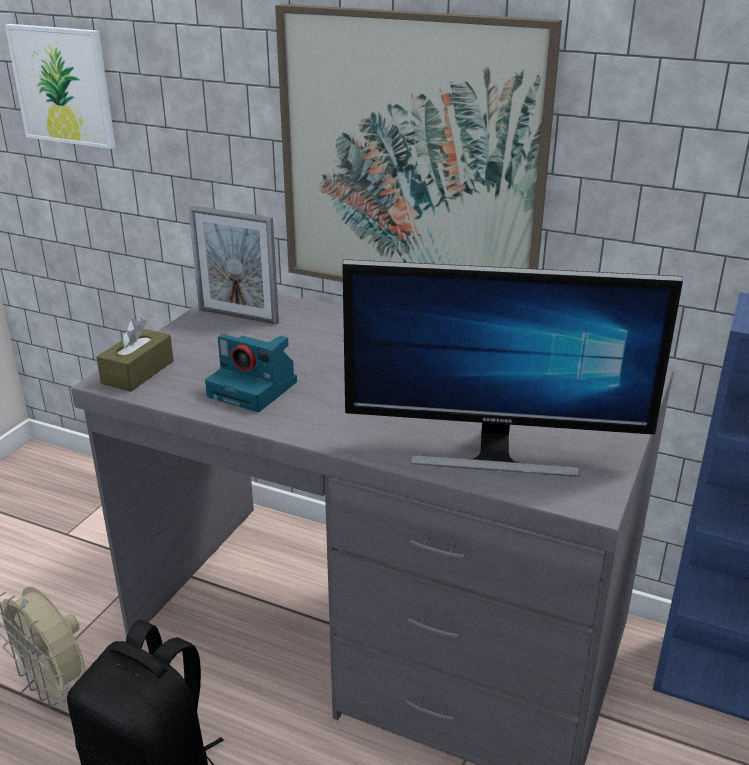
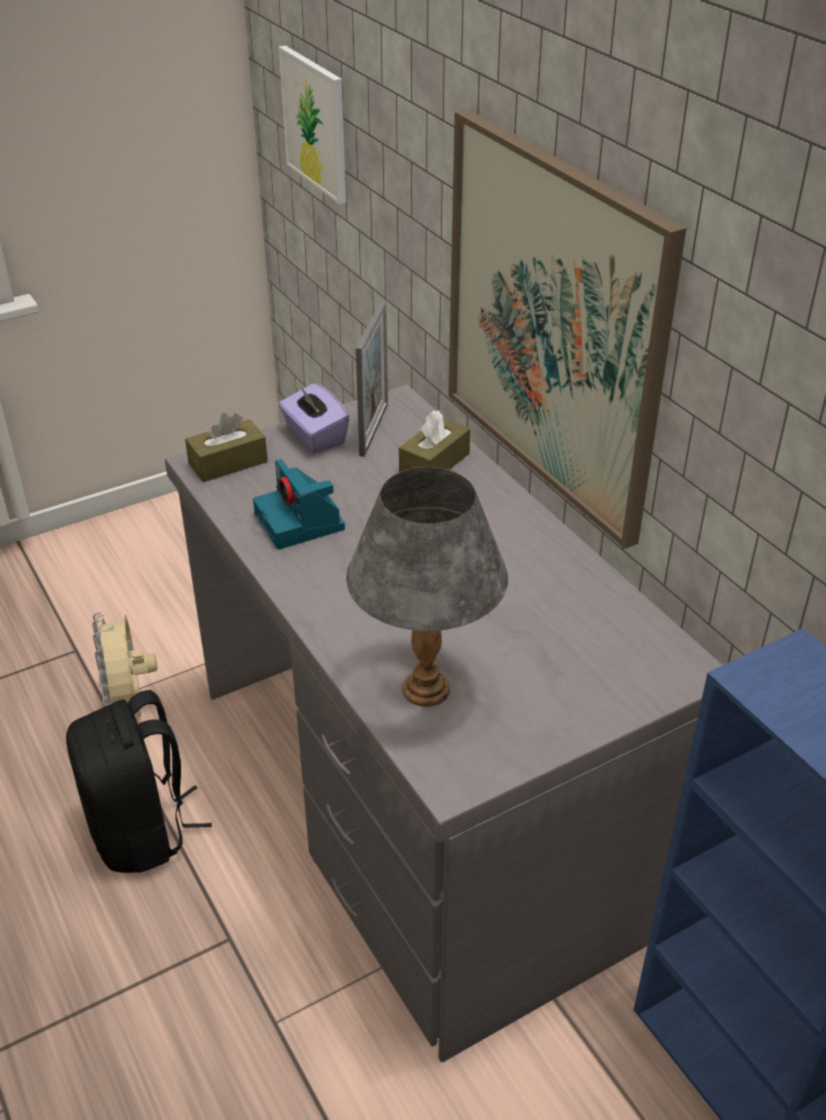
camera: 35 degrees right, 10 degrees up
picture frame [188,206,279,325] -> picture frame turned 135 degrees counterclockwise [356,300,388,457]
monitor [342,259,683,477] -> grey table lamp [346,467,508,707]
none -> purple tissue box [279,383,350,454]
none -> brown tissue box [399,410,470,472]

